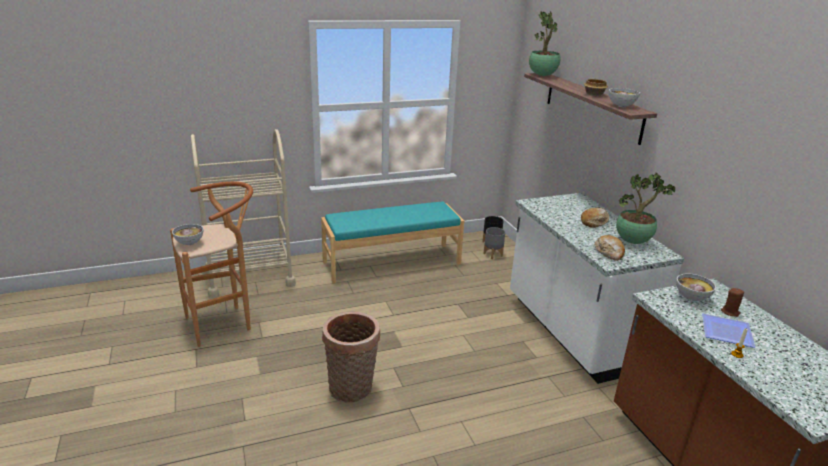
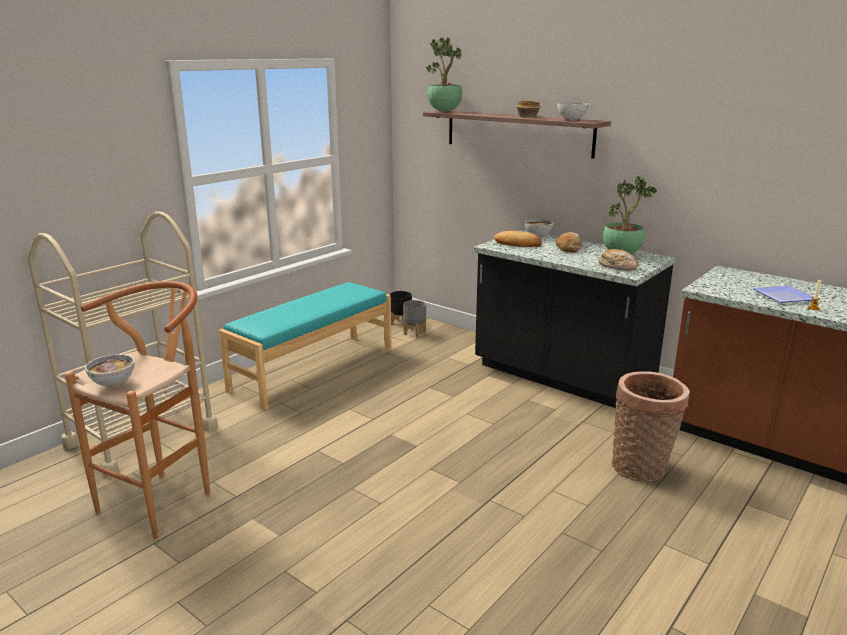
camera: 30 degrees left, 5 degrees down
basket [322,311,380,403] -> basket moved to [611,371,690,482]
white counter [510,193,684,384] -> black counter [474,230,676,408]
bowl [676,273,716,301] -> bowl moved to [525,219,554,237]
brown candle [721,288,744,317] -> none
none -> bread [494,231,542,247]

